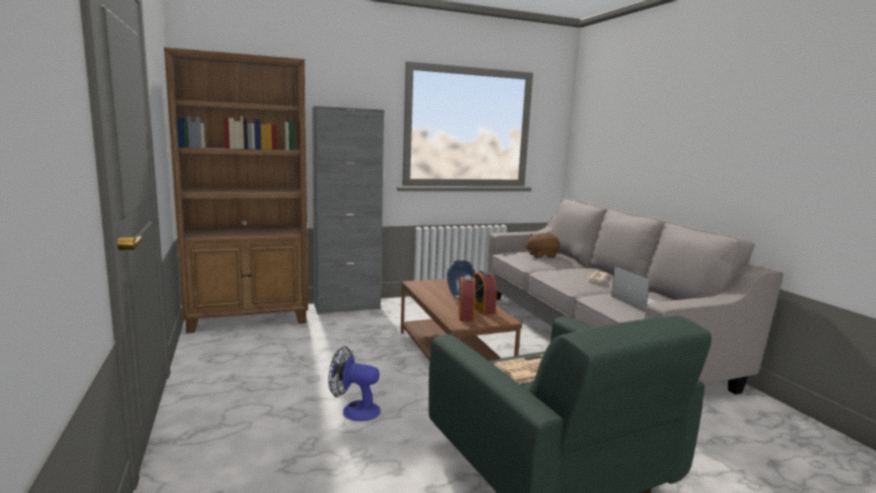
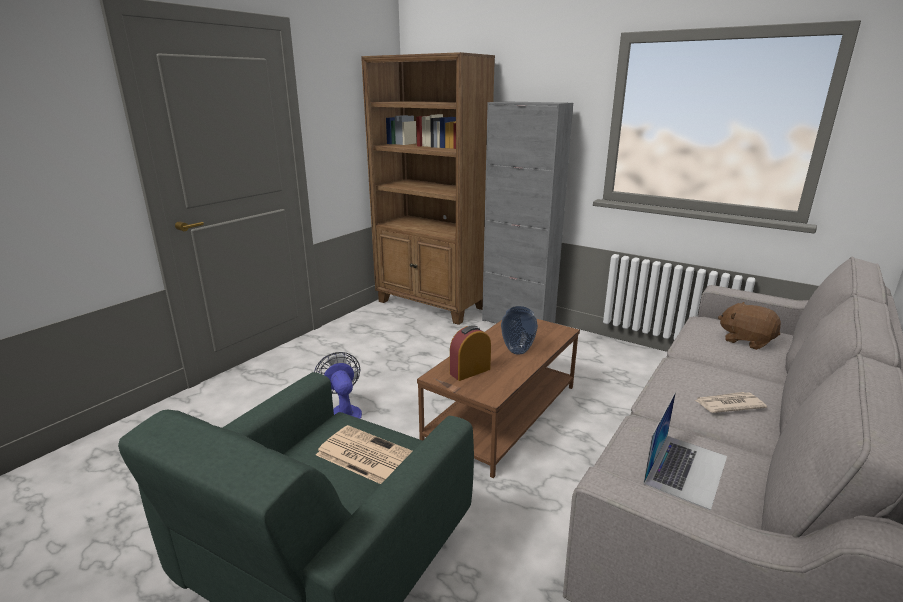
camera: 55 degrees right, 10 degrees up
alarm clock [473,270,497,315] -> none

